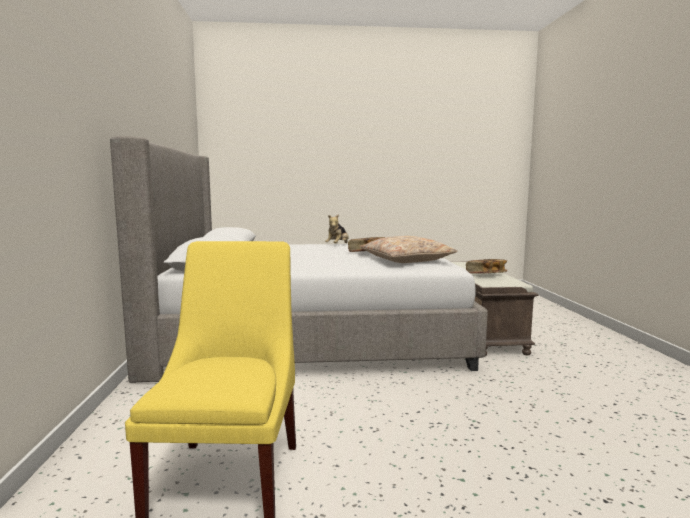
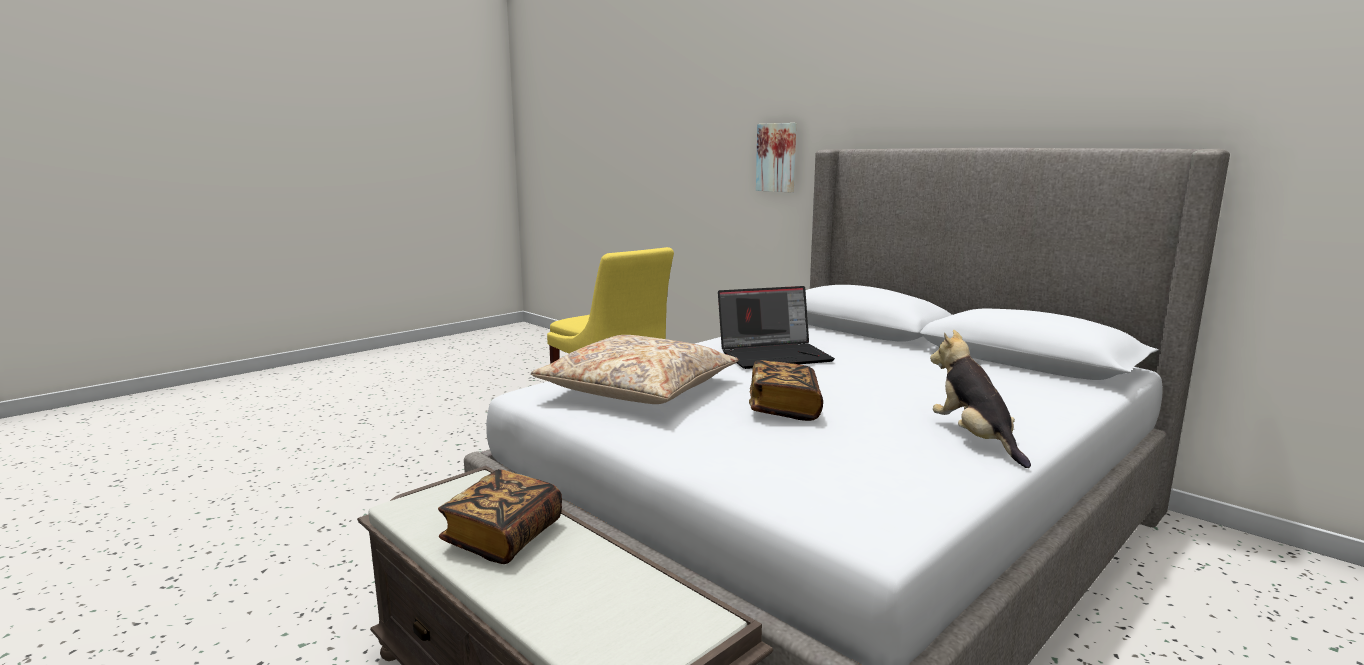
camera: 140 degrees right, 5 degrees up
none -> laptop [718,286,835,369]
none -> picture [756,123,796,192]

